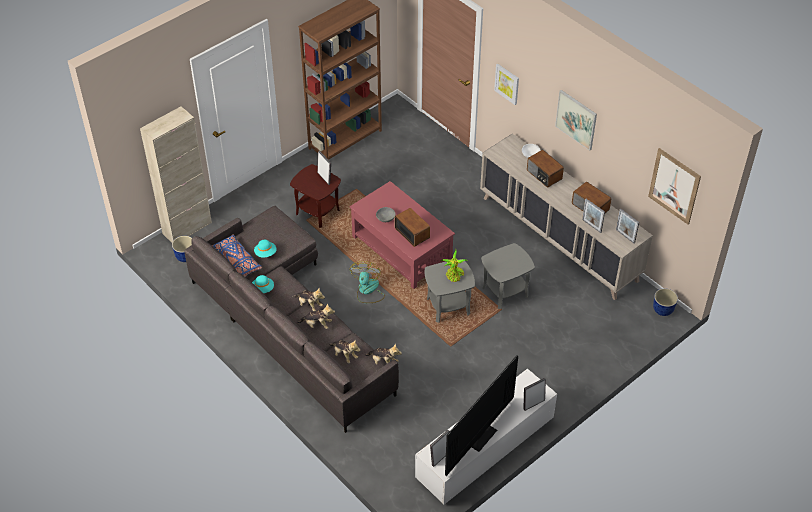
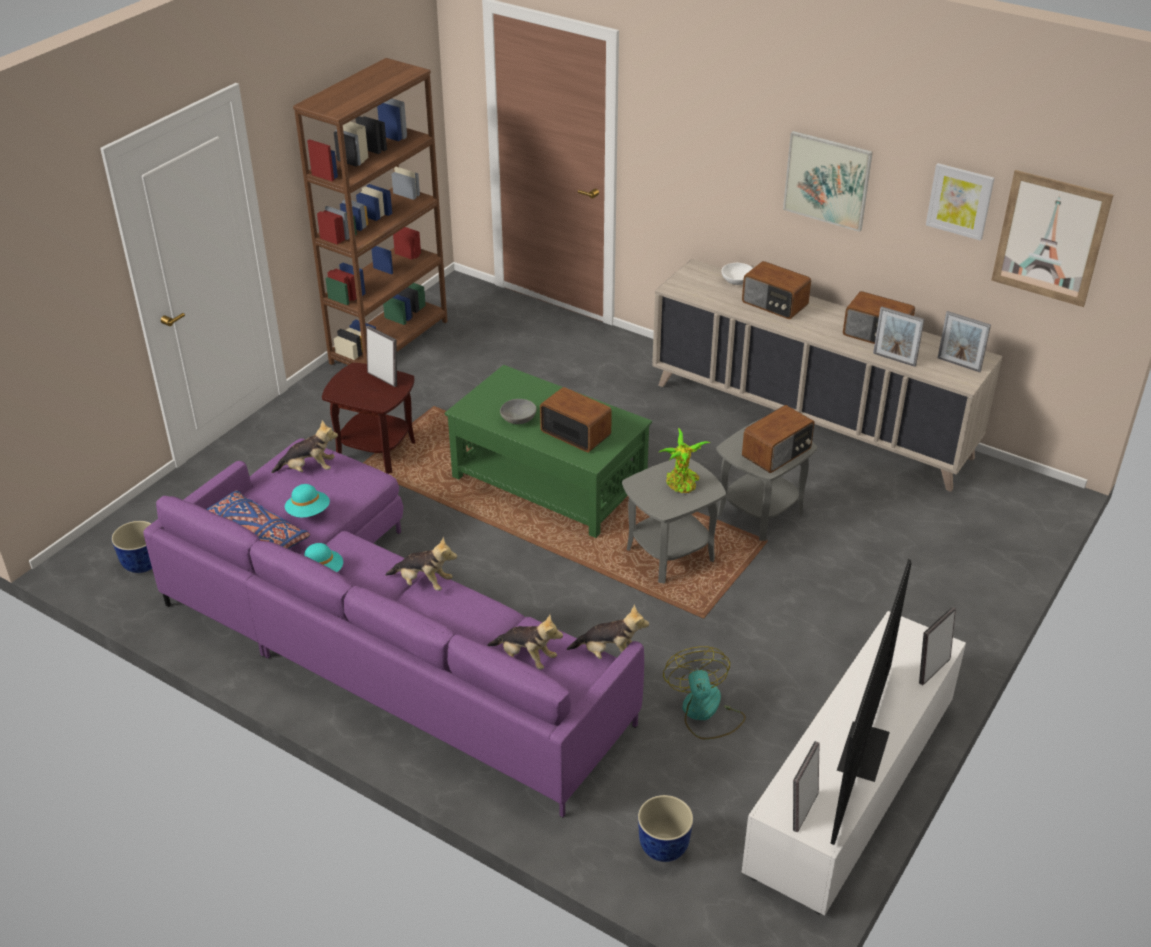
camera: 15 degrees left, 10 degrees down
beige cabinet [140,106,212,243] -> none
grey sofa [184,206,399,433] -> purple sofa [143,438,644,817]
plush toy [297,303,335,329] -> plush toy moved to [271,420,338,473]
red coffee table [350,181,455,289] -> green coffee table [445,365,652,538]
fan [350,261,385,303] -> fan moved to [663,646,746,740]
picture [494,64,519,105] -> picture moved to [926,163,995,241]
planter [653,288,678,316] -> planter moved to [638,795,693,862]
none -> radio [742,405,815,473]

